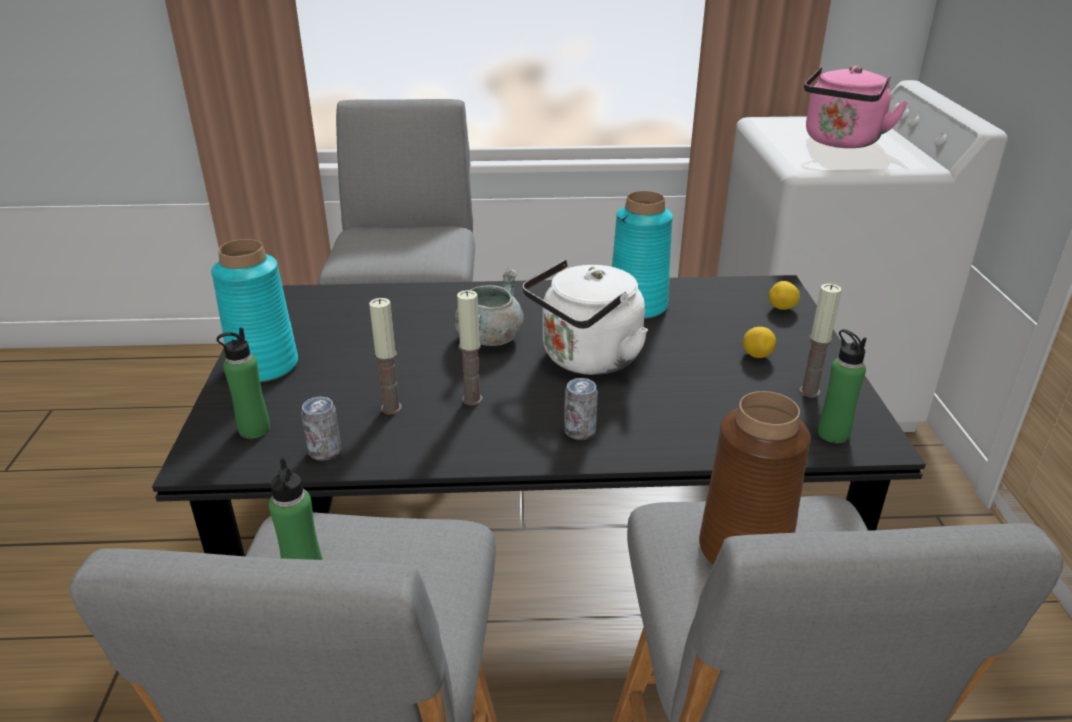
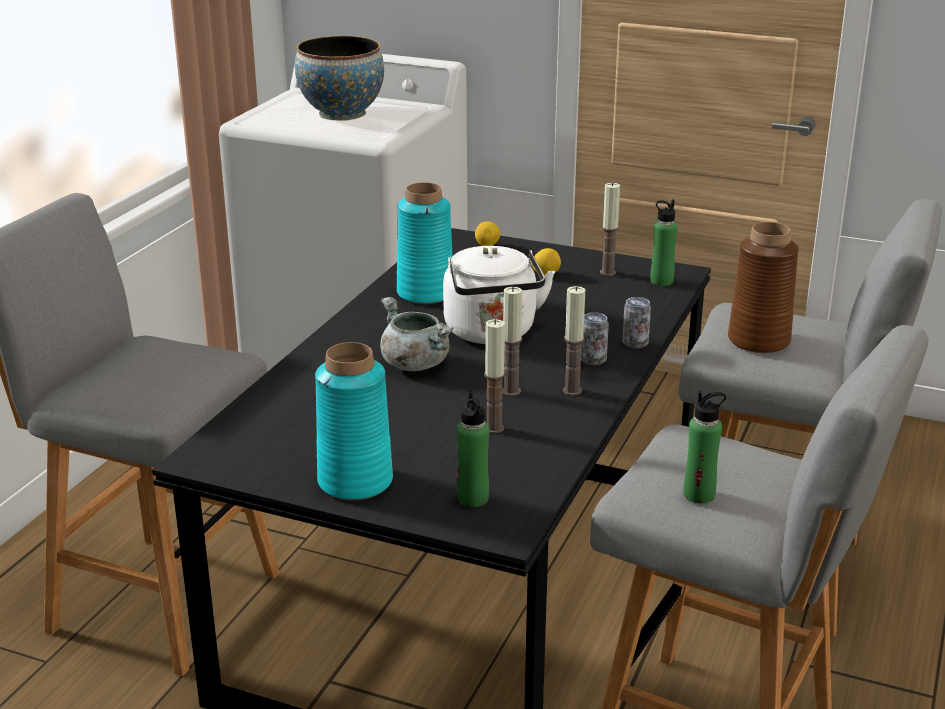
camera: 65 degrees left, 5 degrees down
can [301,397,342,461] -> can moved to [622,297,651,348]
pink kettle [804,65,908,148] -> bowl [295,36,384,120]
none -> candle [563,286,585,396]

